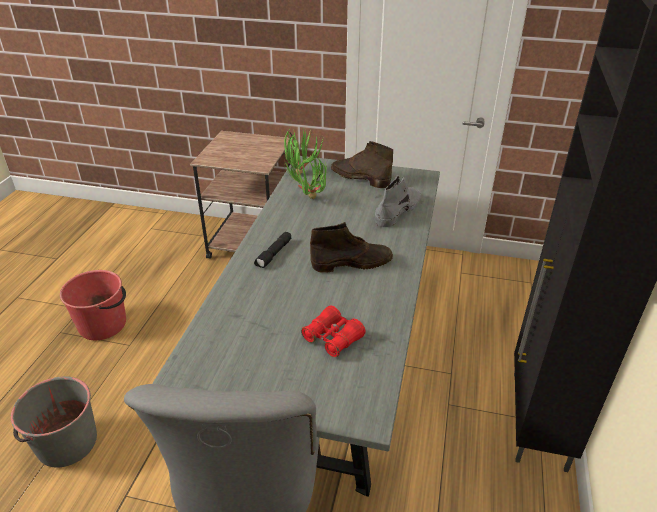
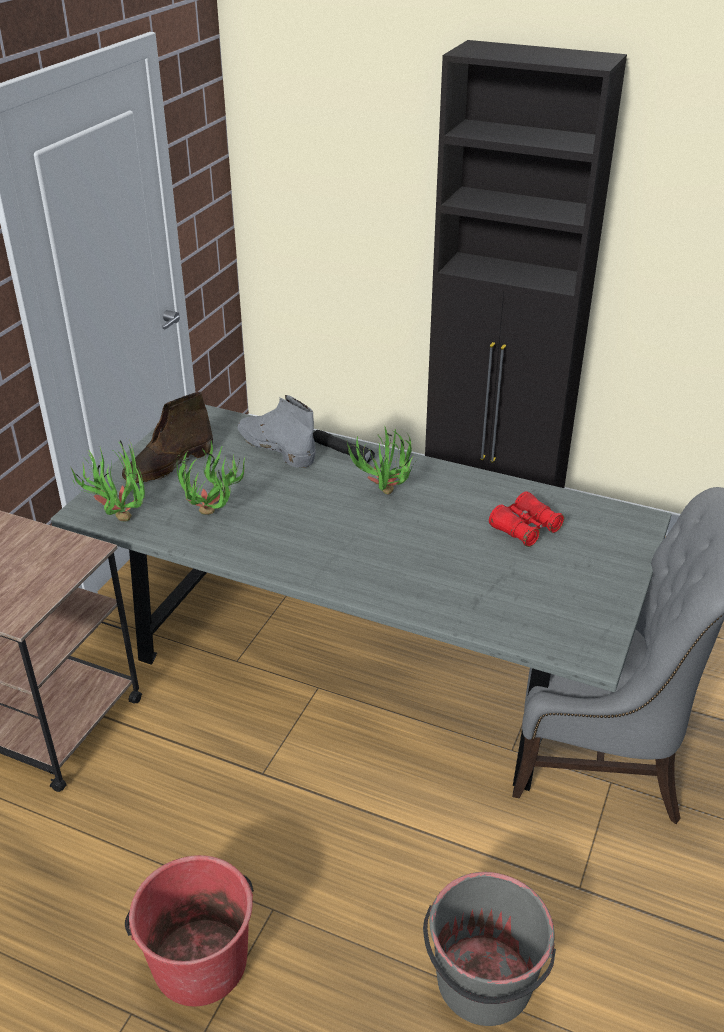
camera: 80 degrees left, 0 degrees up
black flashlight [254,232,291,268] -> black flashlight moved to [313,430,375,463]
brown boot [310,222,393,273] -> potted plant [347,426,414,495]

